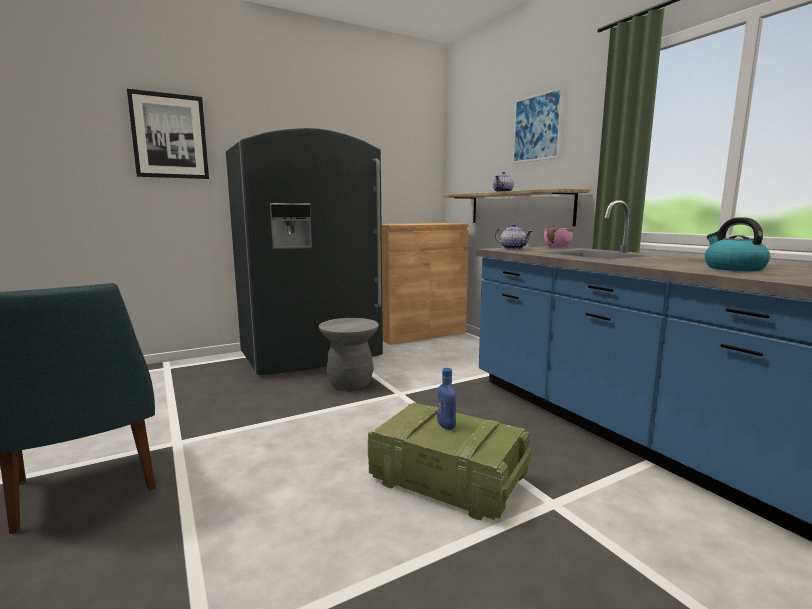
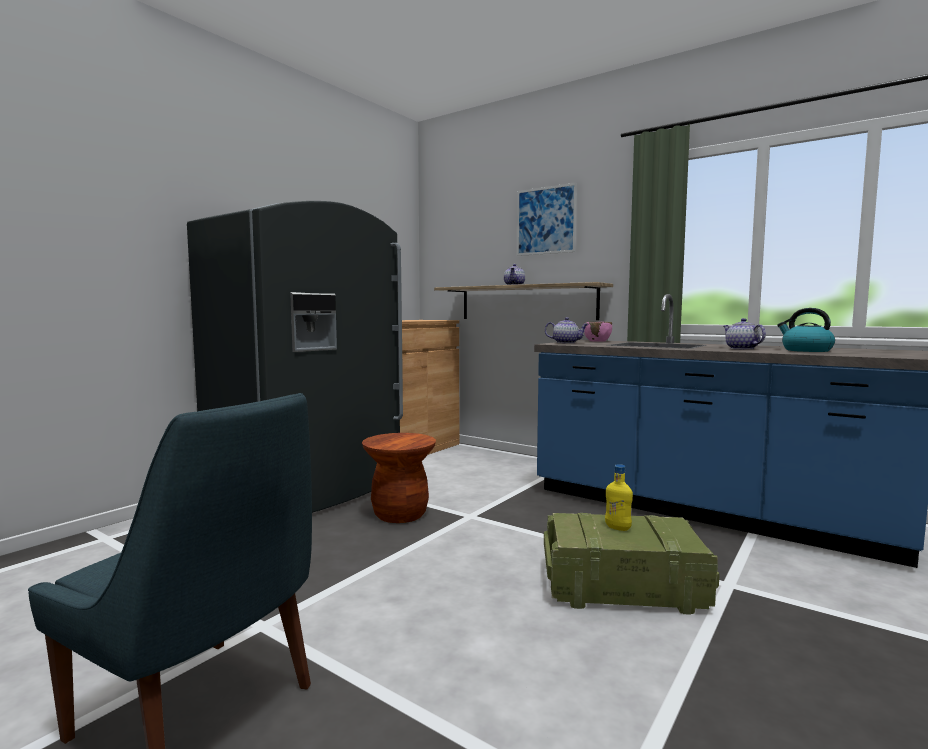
camera: 25 degrees left, 5 degrees down
picture [127,89,209,179] -> none
grey stool [319,318,379,390] -> brown stool [362,433,436,523]
blue bottle [437,368,456,430] -> yellow bottle [605,464,633,531]
none -> teapot [723,318,766,349]

